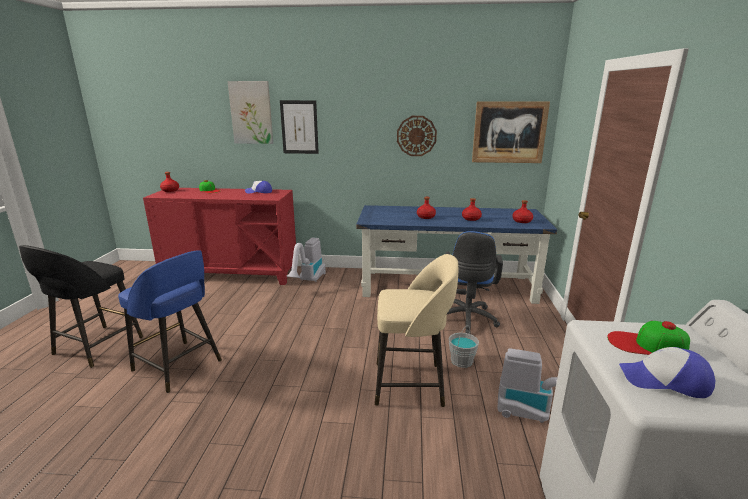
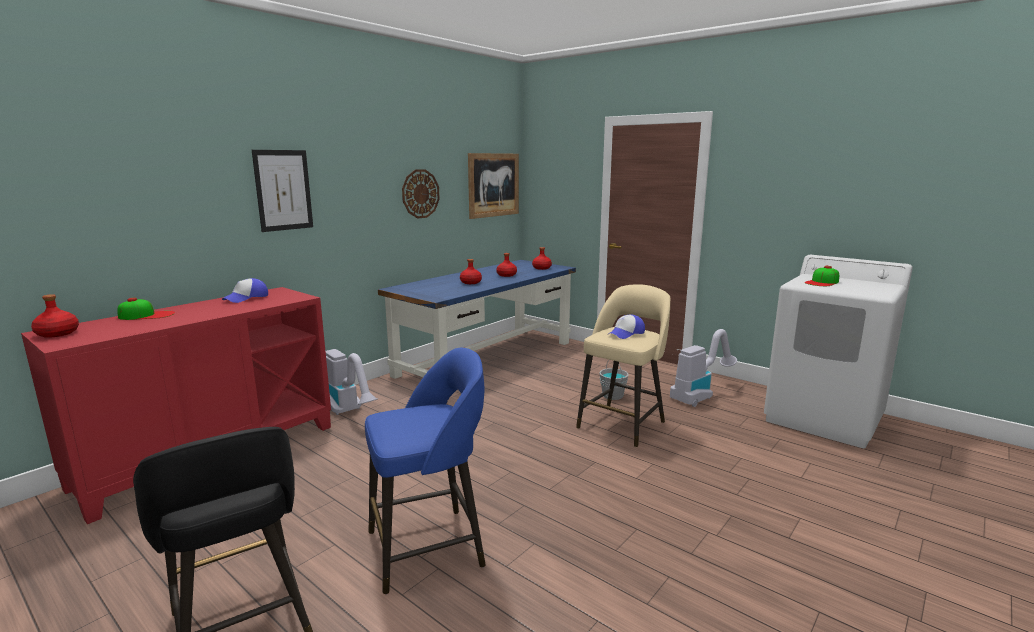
camera: 55 degrees left, 5 degrees down
picture [227,81,273,144] -> none
blue office chair [445,231,503,334] -> none
cap [619,347,715,398] -> cap moved to [607,314,645,339]

